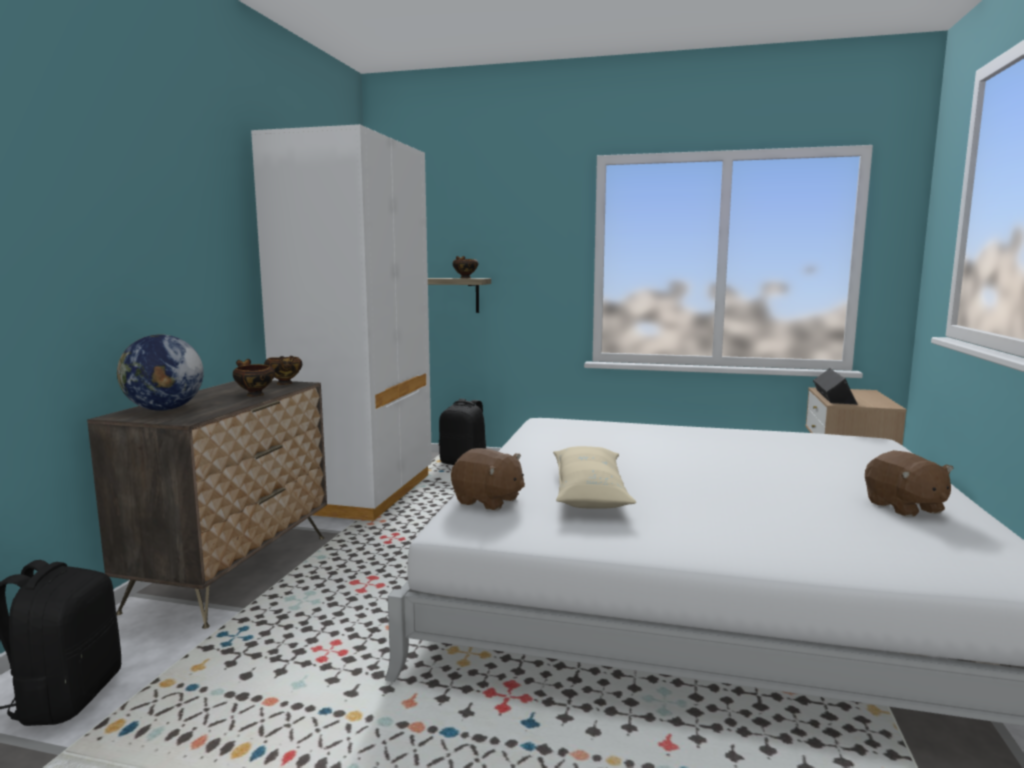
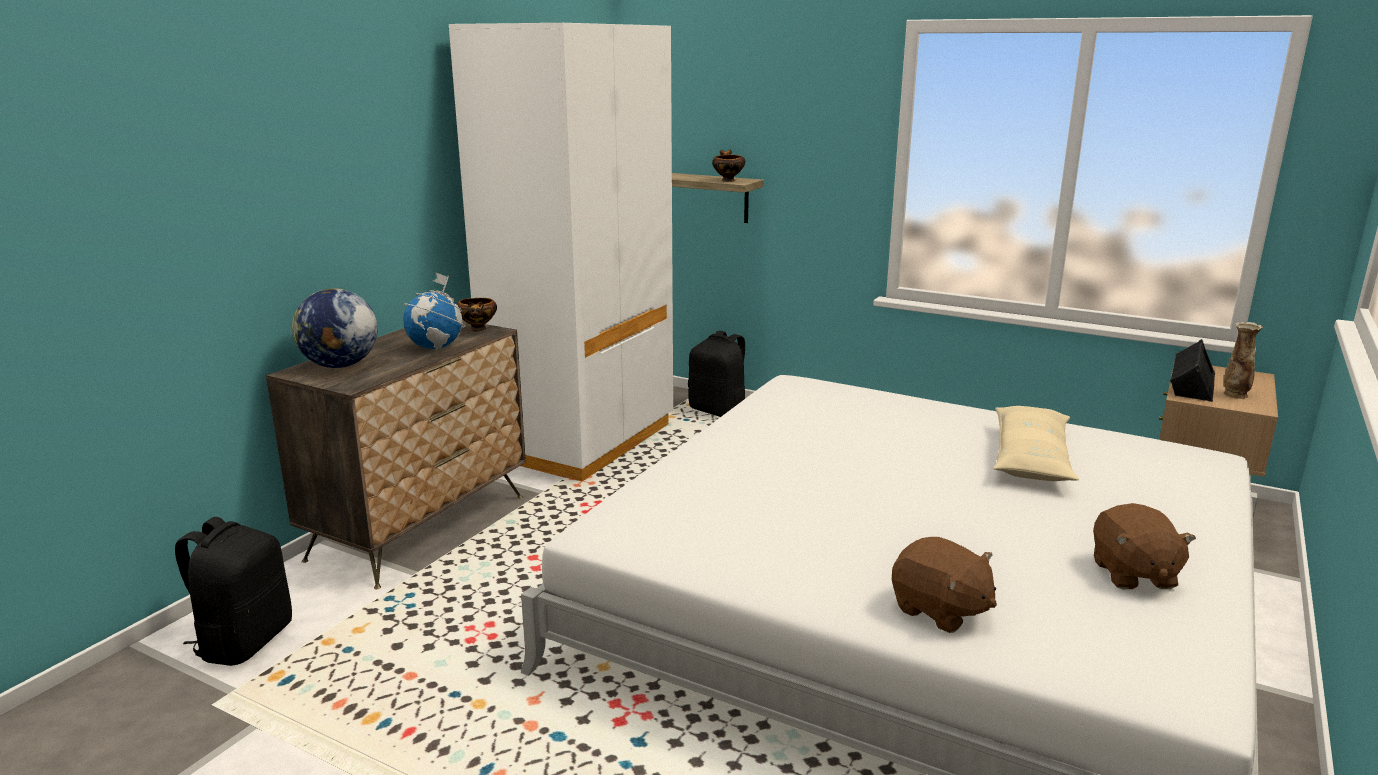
camera: 15 degrees right, 10 degrees up
bowl [233,359,275,397] -> globe [403,272,466,350]
brown plush toy [451,448,525,510] -> brown plush toy moved to [892,537,997,633]
beige pillow [553,446,636,509] -> beige pillow moved to [994,406,1079,481]
none -> vase [1224,322,1263,399]

